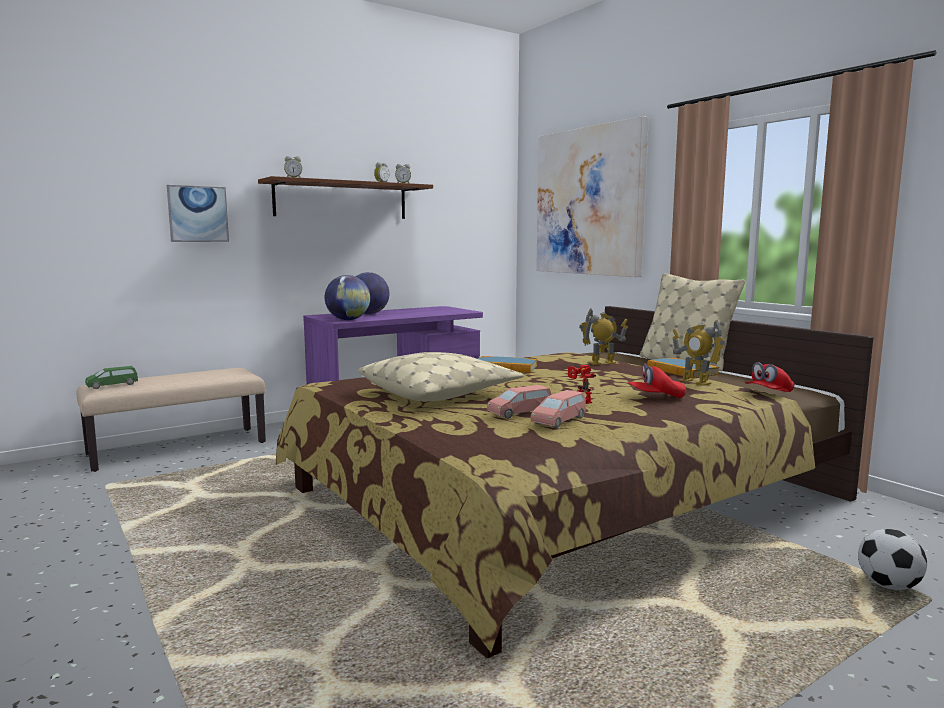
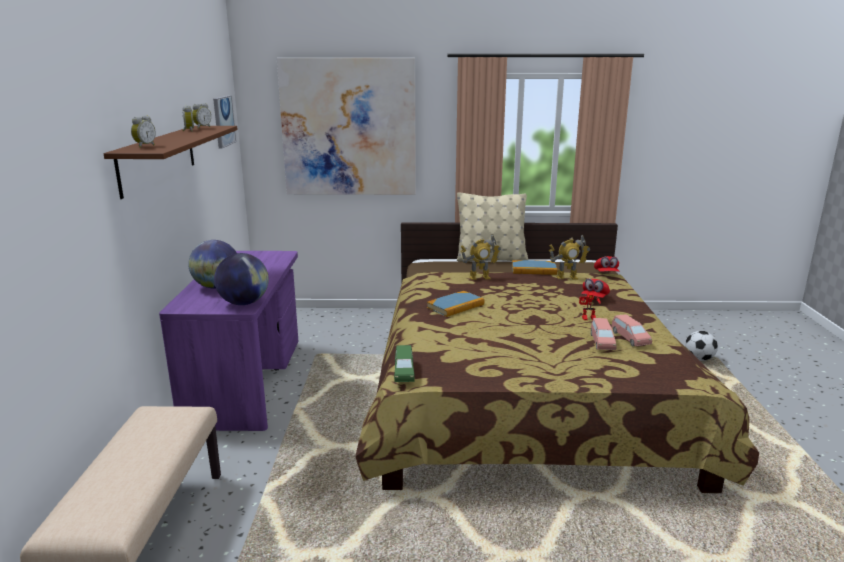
camera: 55 degrees left, 10 degrees up
green toy car [85,366,138,389] -> green toy car moved to [394,345,415,382]
picture [167,185,229,242] -> picture moved to [213,96,236,149]
beige pillow [358,352,524,401] -> none
toy robot [579,308,628,365] -> toy robot turned 120 degrees counterclockwise [460,234,501,280]

